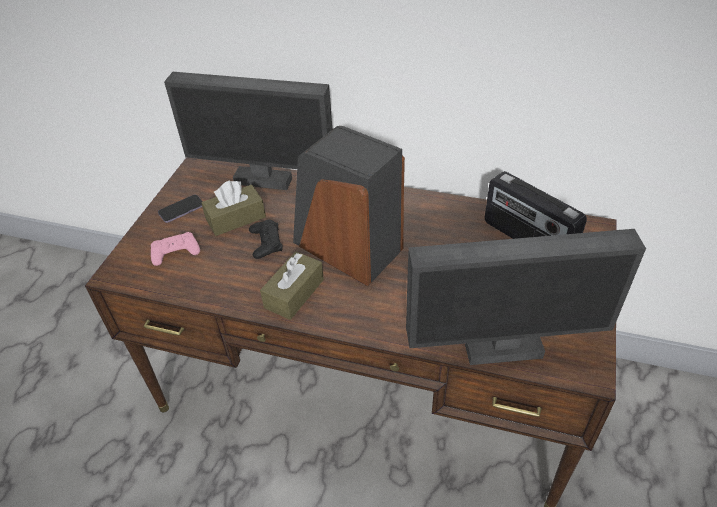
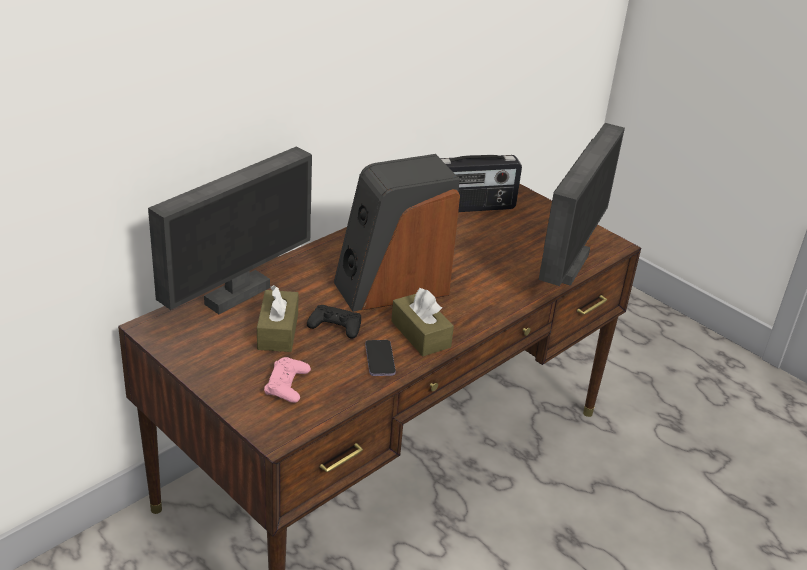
camera: 65 degrees left, 10 degrees down
phone [158,195,203,223] -> phone moved to [365,340,396,376]

